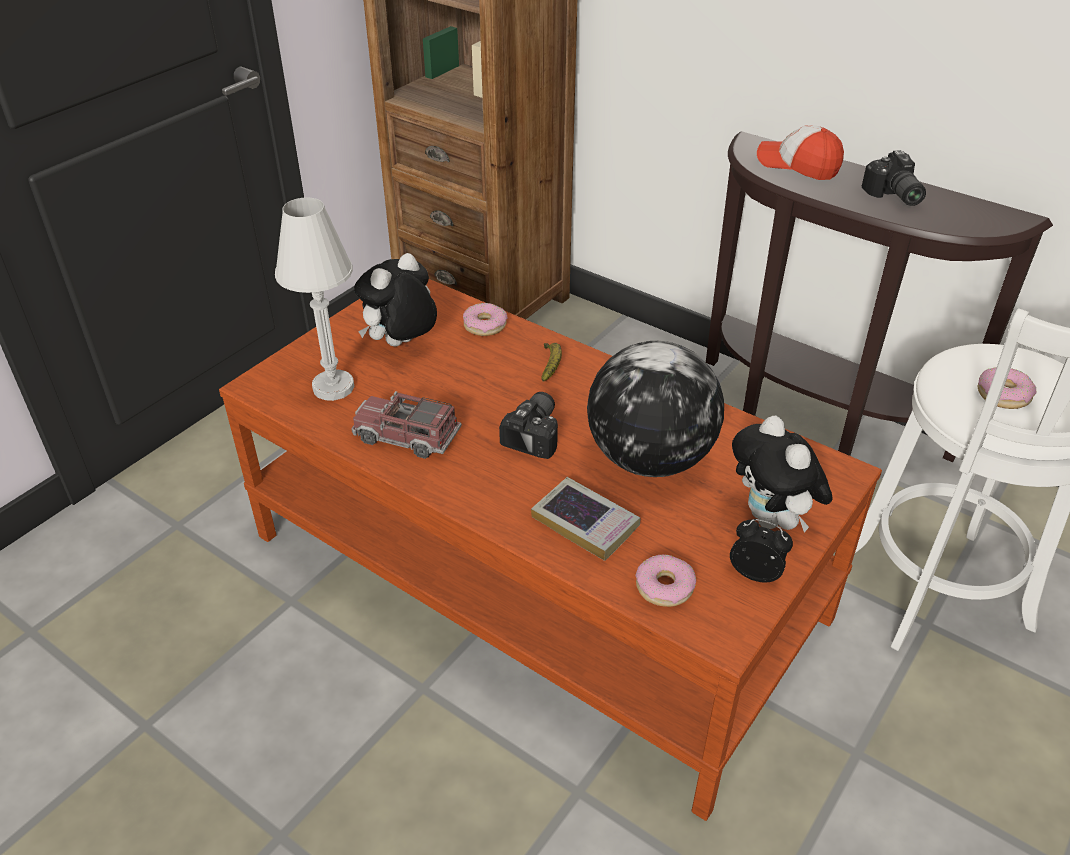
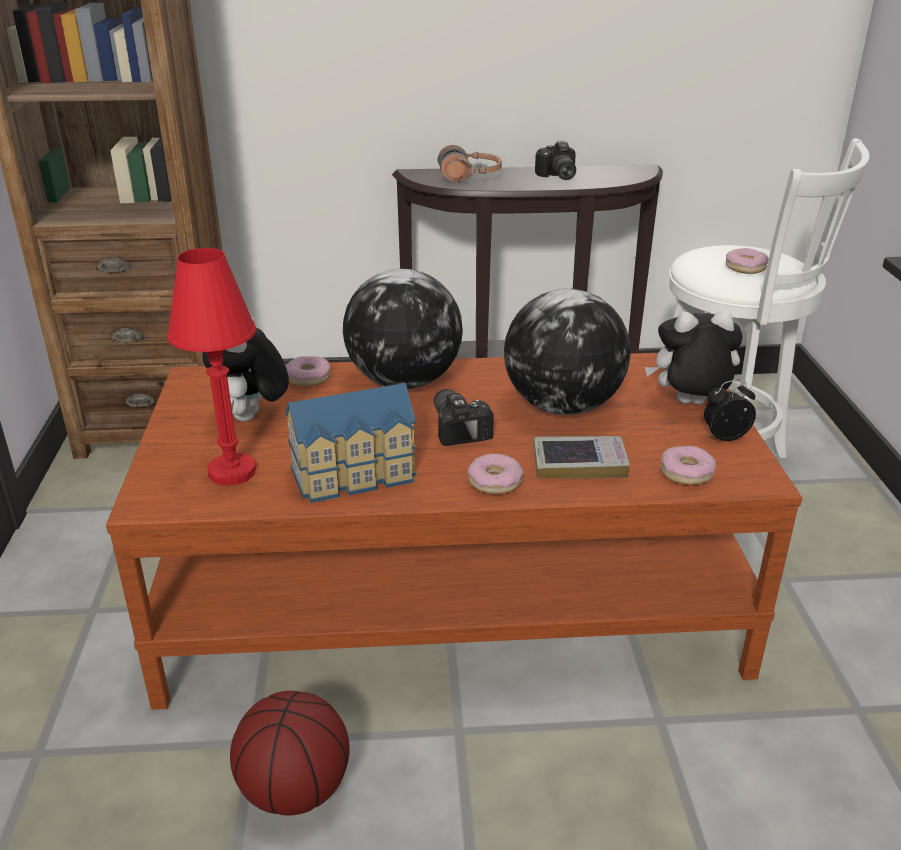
camera: 40 degrees left, 10 degrees down
white table lamp [275,197,354,401] -> red table lamp [167,248,256,486]
toy truck [351,391,462,459] -> toy house [285,383,417,503]
banana [541,343,562,381] -> globe [343,269,463,389]
plush toy [732,416,833,532] -> plush toy turned 150 degrees clockwise [645,310,743,405]
cap [757,125,844,180] -> headphones [438,145,502,182]
camera [862,150,926,206] -> camera turned 45 degrees clockwise [535,141,576,180]
none -> basketball [230,691,350,816]
none -> donut [467,453,524,494]

